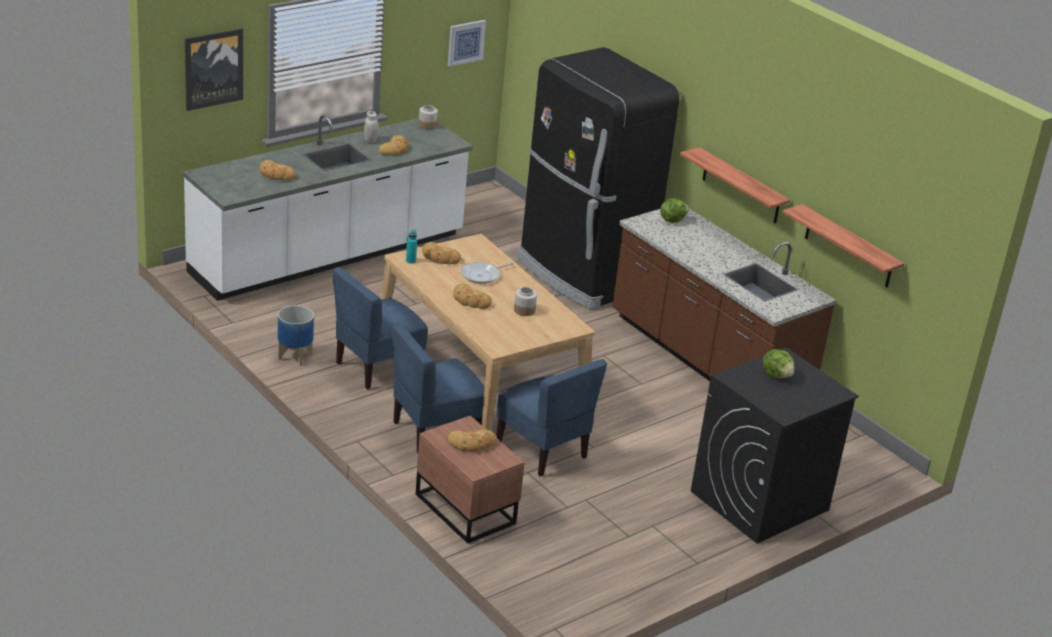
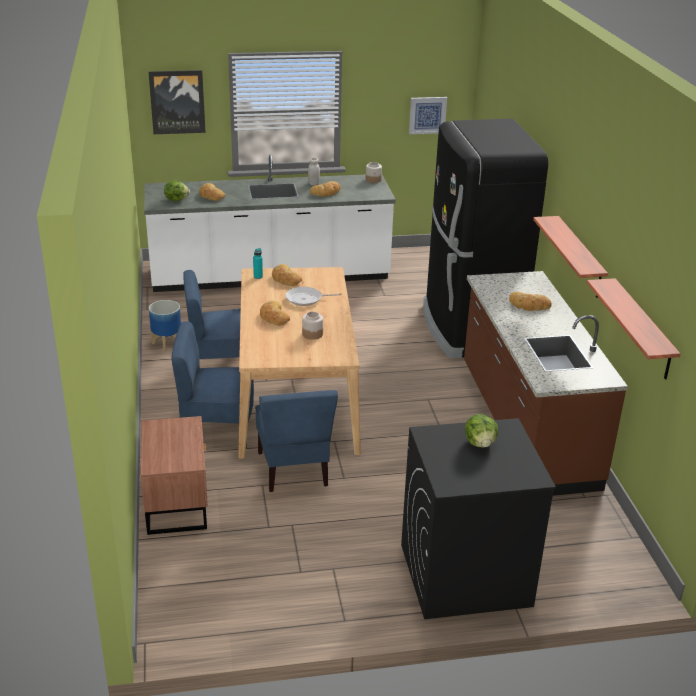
camera: 30 degrees right, 0 degrees up
bread [448,429,497,452] -> bread moved to [509,292,552,311]
lettuce [660,199,689,223] -> lettuce moved to [164,180,190,201]

